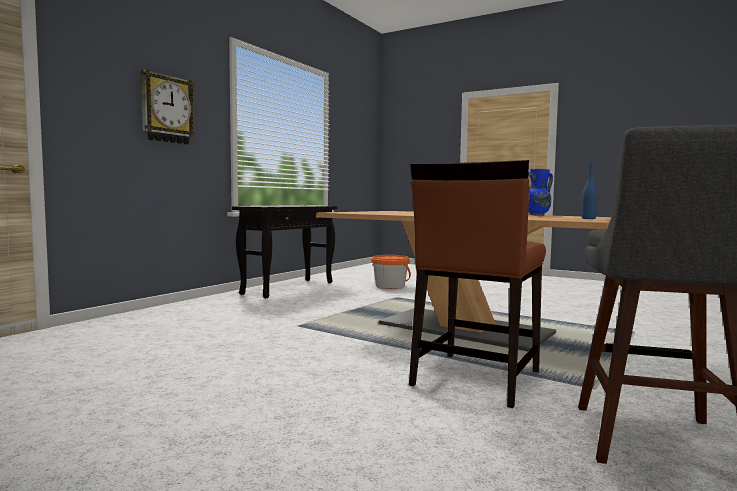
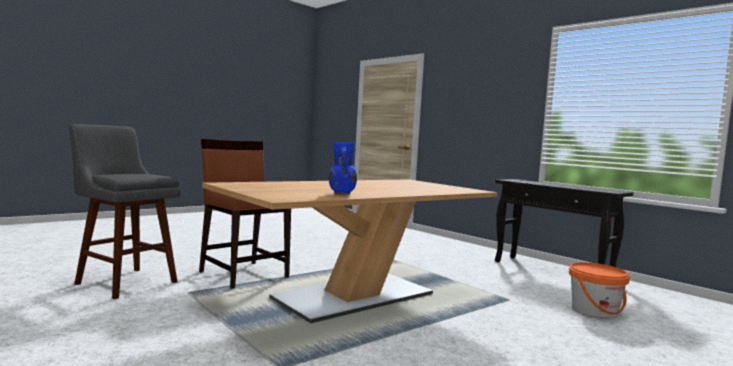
camera: 105 degrees right, 0 degrees up
wall clock [141,69,196,145] -> none
blue bottle [581,163,598,219] -> none

